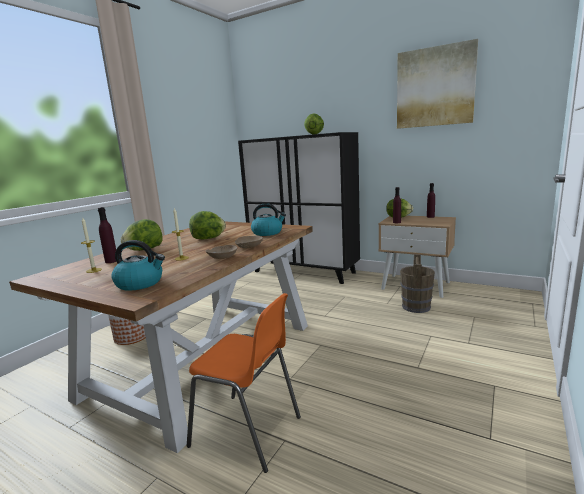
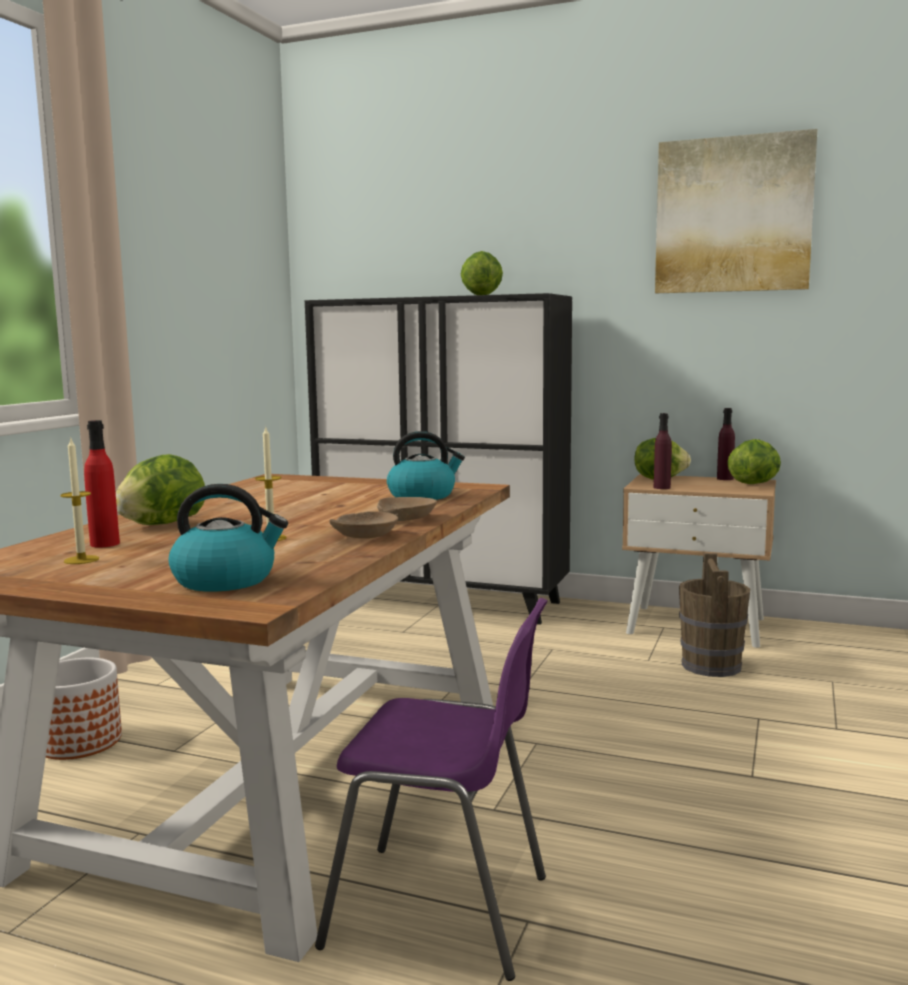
camera: 10 degrees left, 5 degrees down
purple bottle [98,207,116,263] -> red bottle [84,420,120,547]
orange chair [187,293,301,473] -> purple chair [315,598,548,981]
lettuce [189,211,226,239] -> lettuce moved to [727,439,781,484]

